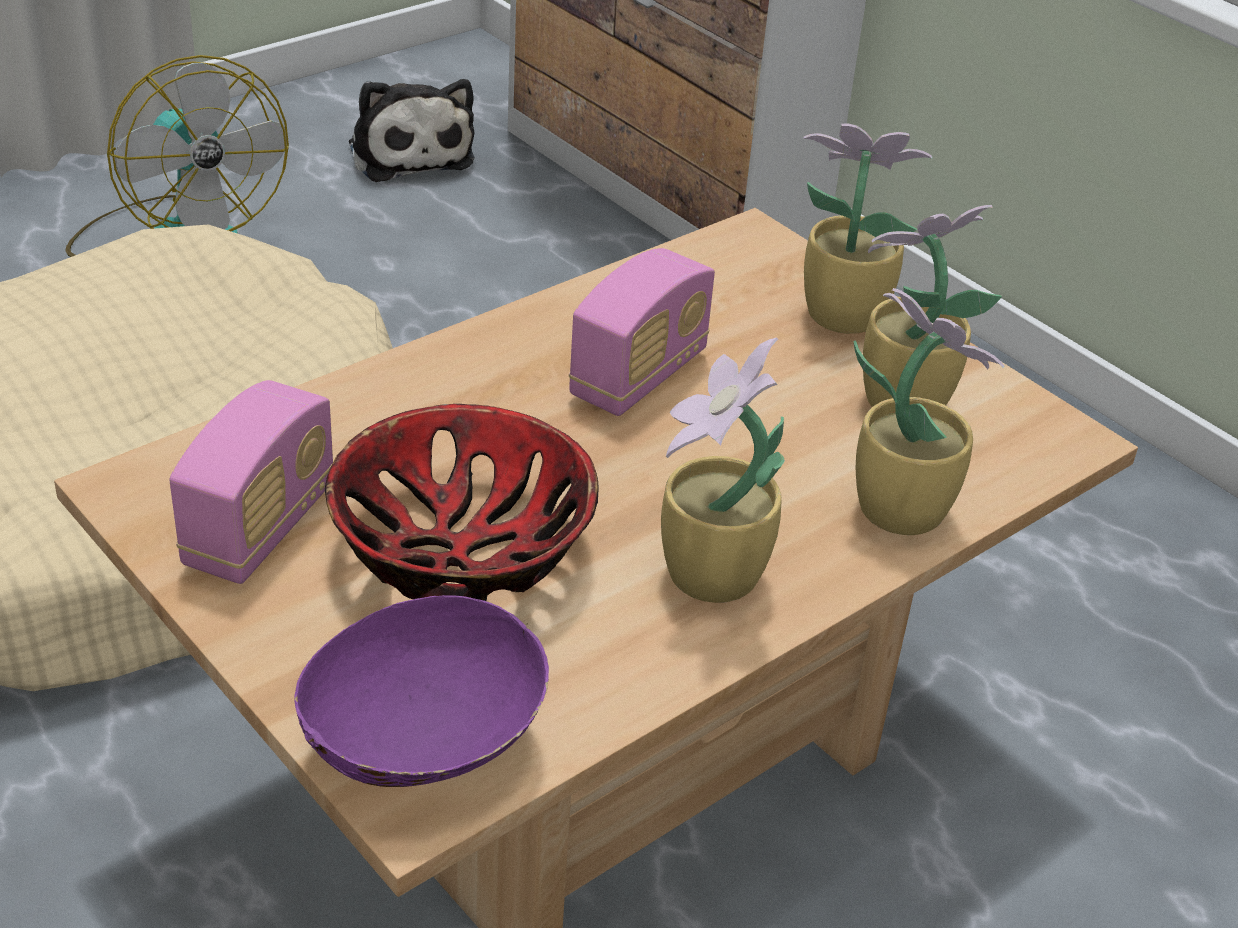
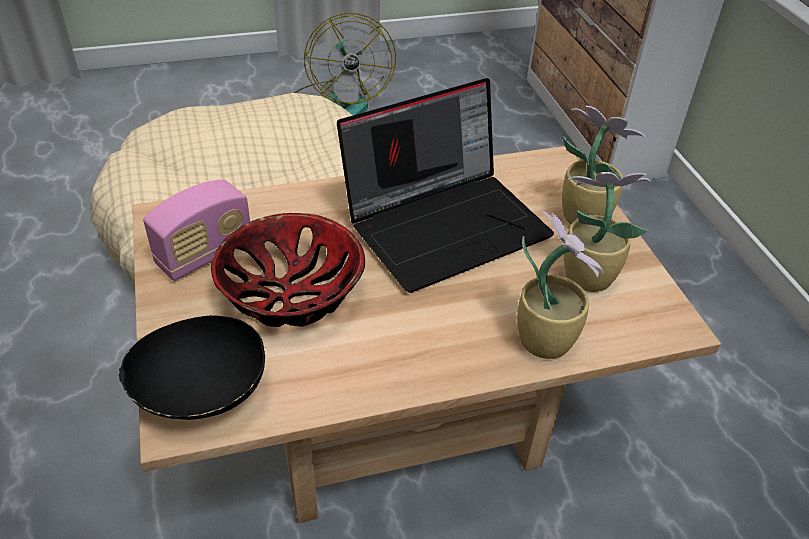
camera: 25 degrees right, 5 degrees up
purple bowl [294,595,549,787] -> black bowl [119,315,266,420]
plush toy [349,79,475,182] -> none
radio [569,248,715,416] -> laptop [337,78,554,293]
potted plant [661,337,785,603] -> none

